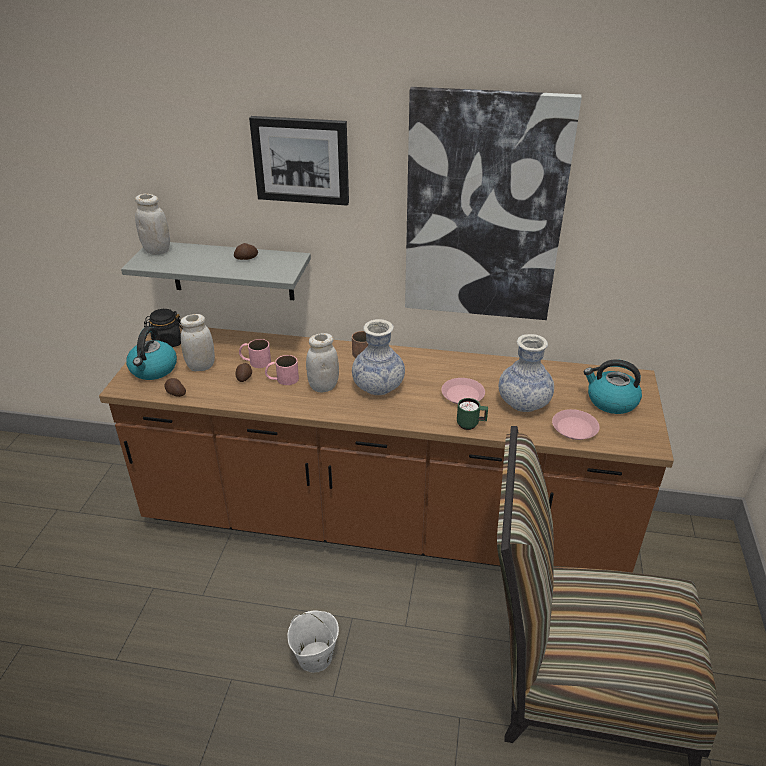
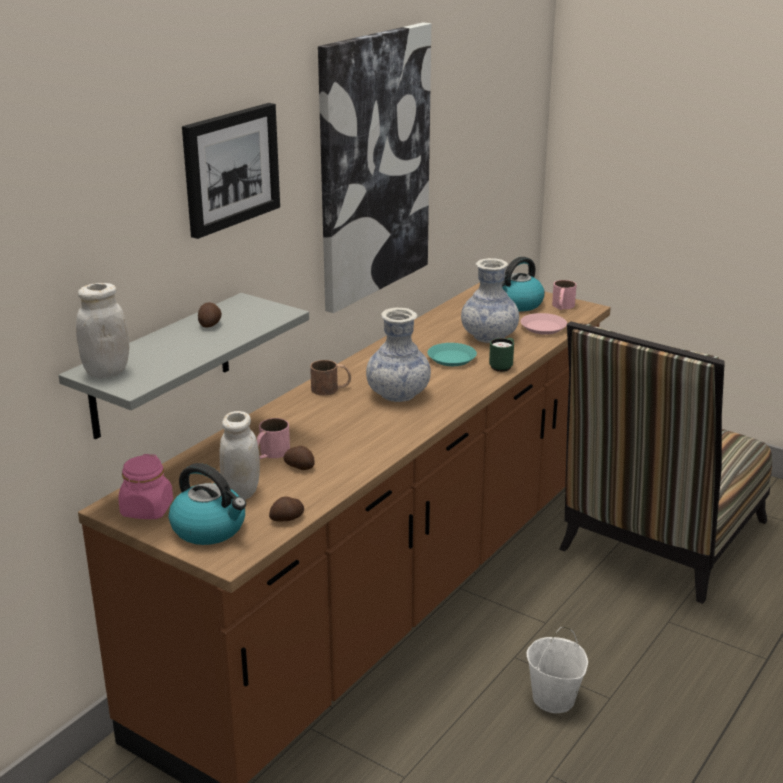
camera: 65 degrees left, 10 degrees down
black jar [144,309,183,347] -> pink jar [118,454,173,519]
pink mug [265,355,299,385] -> pink mug moved to [552,280,577,310]
white jar [306,333,339,393] -> none
pink plate [441,378,485,404] -> turquoise plate [428,343,477,366]

